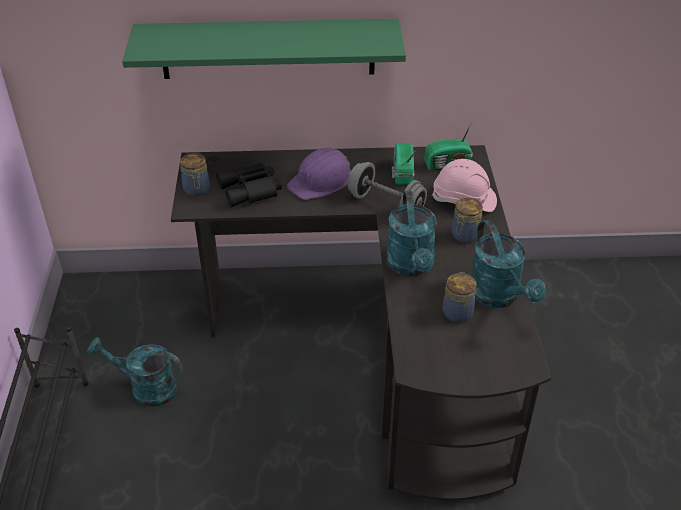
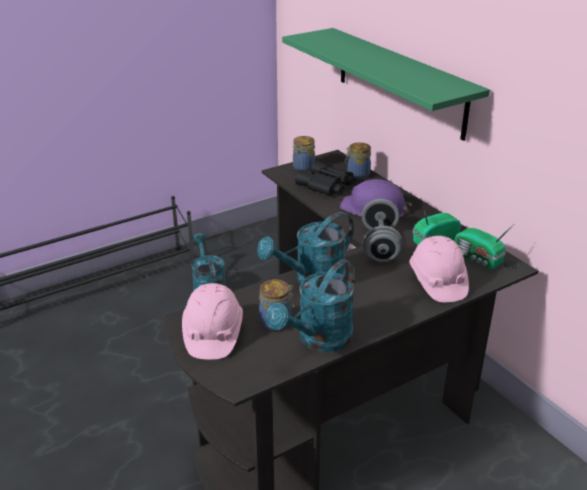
camera: 60 degrees right, 10 degrees down
jar [452,198,483,243] -> jar moved to [345,142,371,179]
none -> pink hard hat [182,283,243,360]

